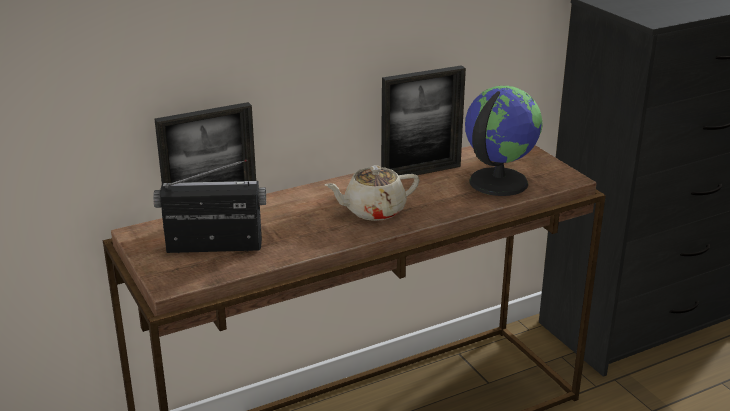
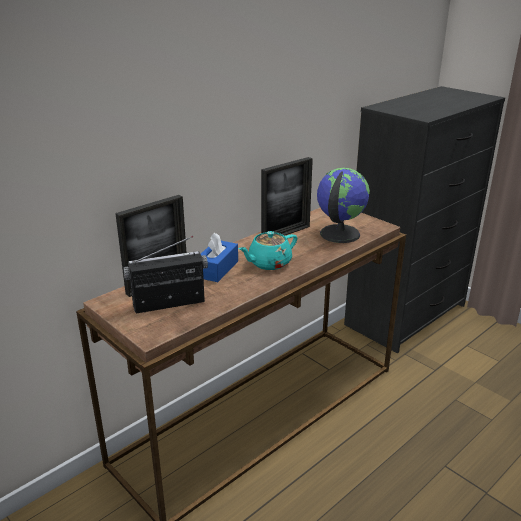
camera: 15 degrees left, 0 degrees up
beige teapot [325,165,419,221] -> turquoise teapot [239,231,297,270]
none -> blue tissue box [201,232,238,282]

